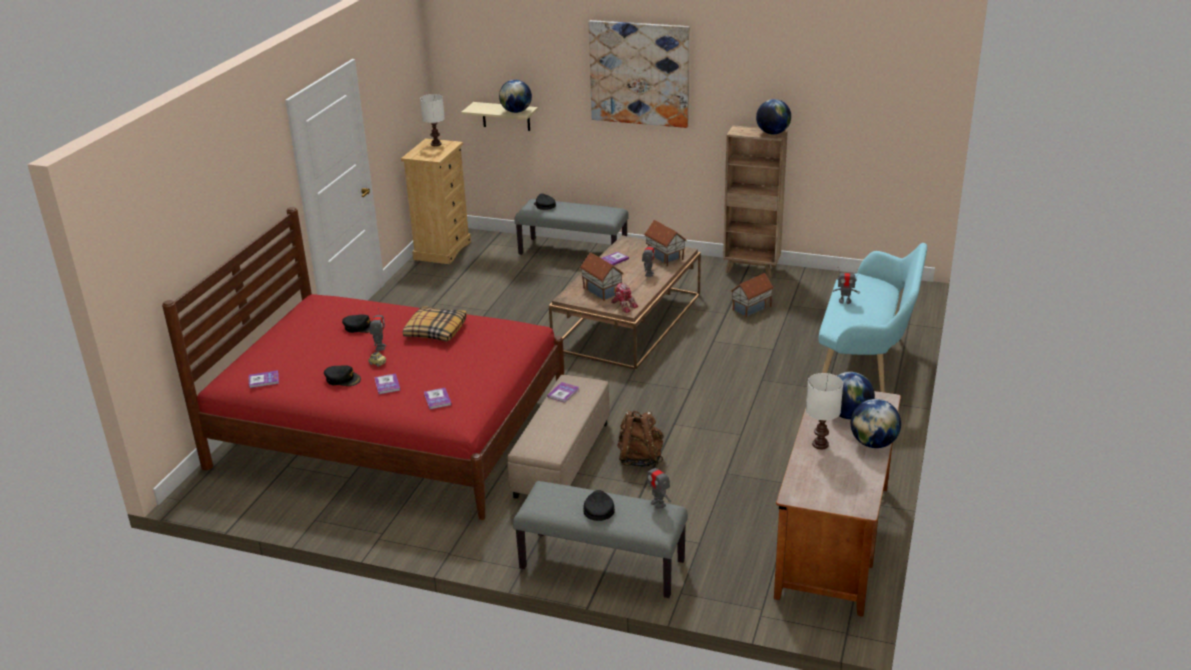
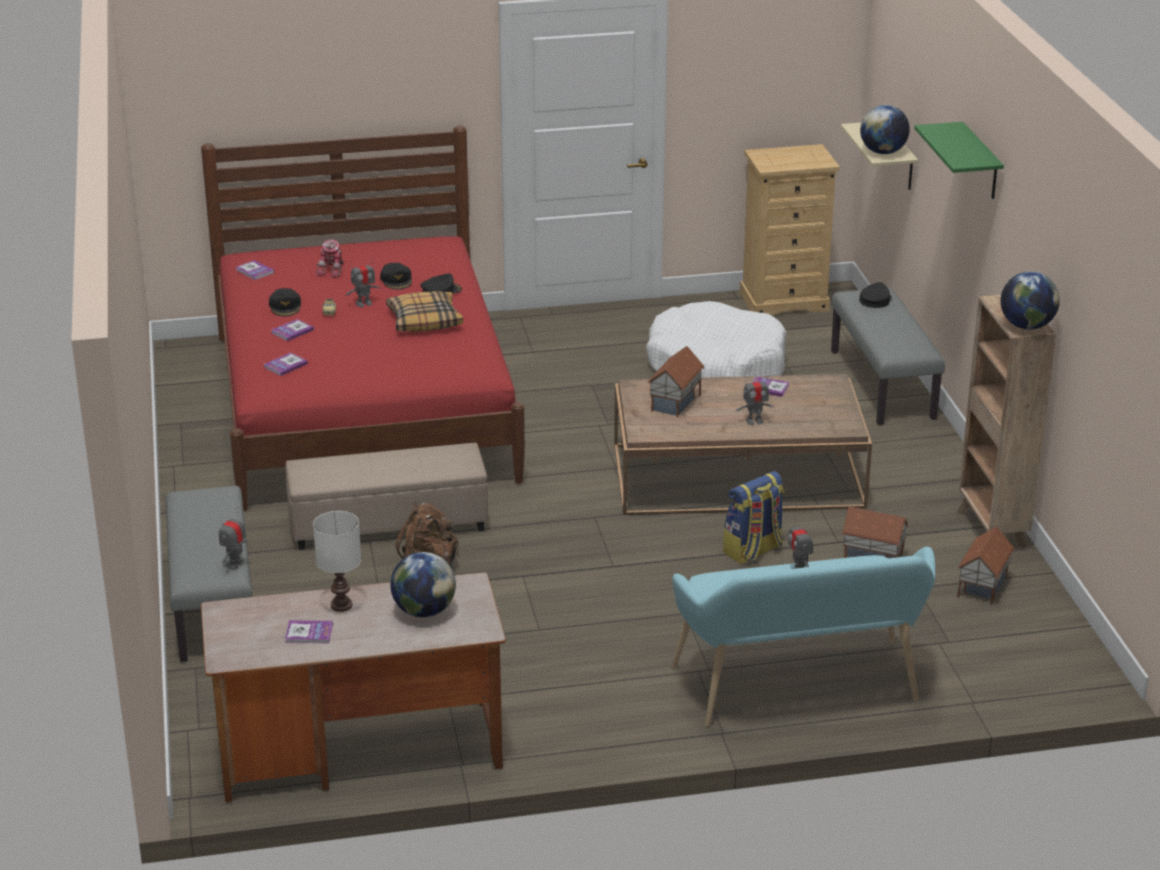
camera: 60 degrees right, 0 degrees up
white table lamp [420,94,445,146] -> none
book [547,382,579,403] -> book moved to [285,620,333,643]
black cap [583,490,615,521] -> black cap moved to [420,273,462,294]
picture [589,20,690,128] -> green shelf [914,122,1004,199]
toy robot [611,283,638,313] -> toy robot moved to [316,239,344,278]
toy house [644,220,687,266] -> toy house moved to [957,527,1015,605]
globe [851,399,901,448] -> none
none -> white dog bed [646,301,786,378]
none -> backpack [723,471,784,564]

